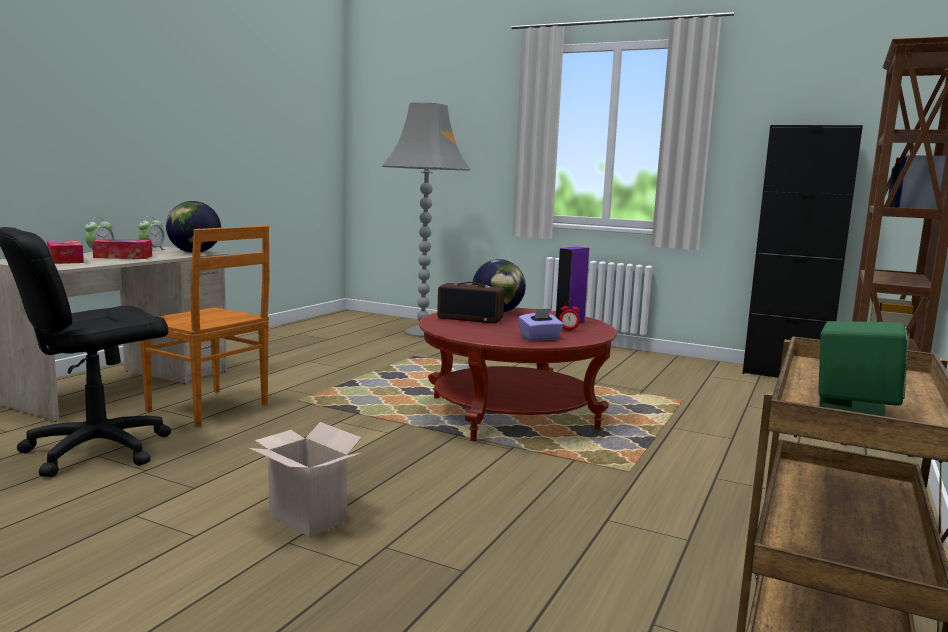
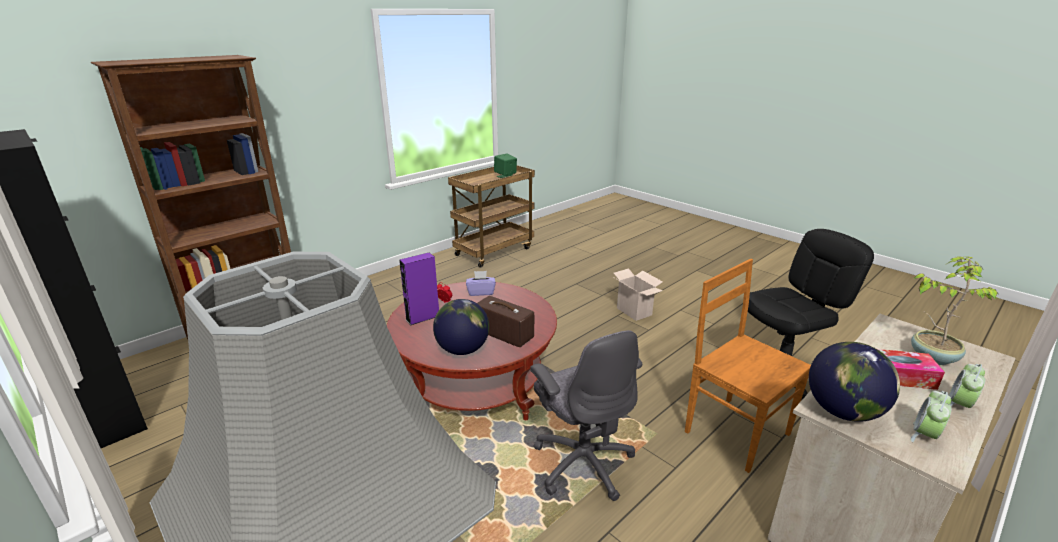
camera: 160 degrees left, 15 degrees up
tissue box [47,240,84,264] -> potted plant [911,256,1000,365]
none -> grey office chair [530,330,642,501]

